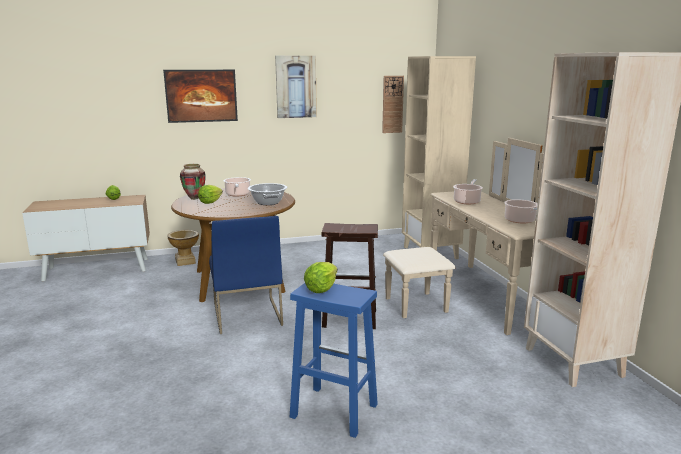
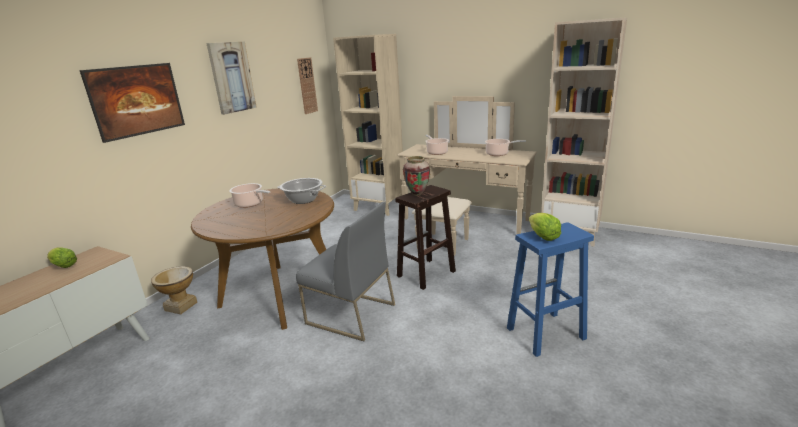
camera: 45 degrees left, 5 degrees up
vase [180,164,206,200] -> vase moved to [403,156,430,196]
lettuce [198,185,223,204] -> none
blue chair [209,216,283,334] -> grey chair [296,201,395,341]

